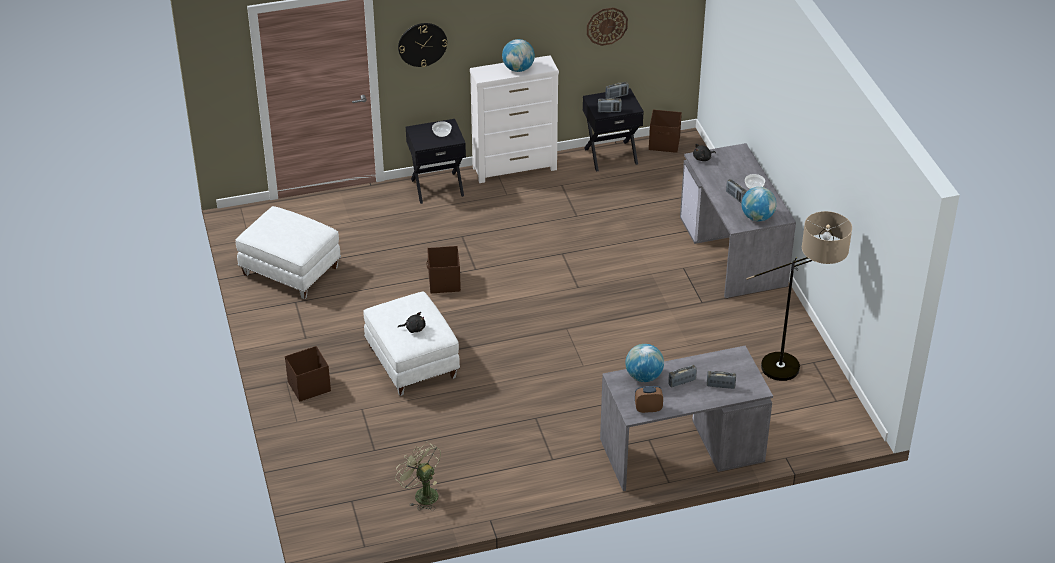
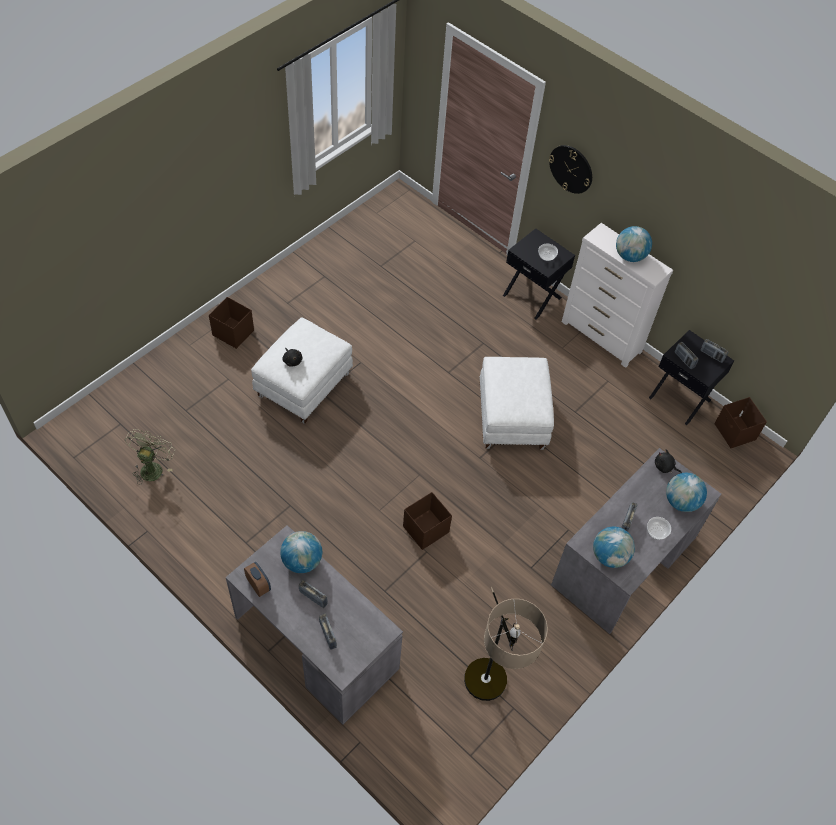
camera: 55 degrees right, 15 degrees up
white ottoman [236,206,341,300] -> white ottoman moved to [479,357,554,450]
brown storage box [427,246,461,293] -> brown storage box moved to [403,492,452,550]
wall clock [587,7,628,46] -> none
none -> globe [666,473,707,512]

